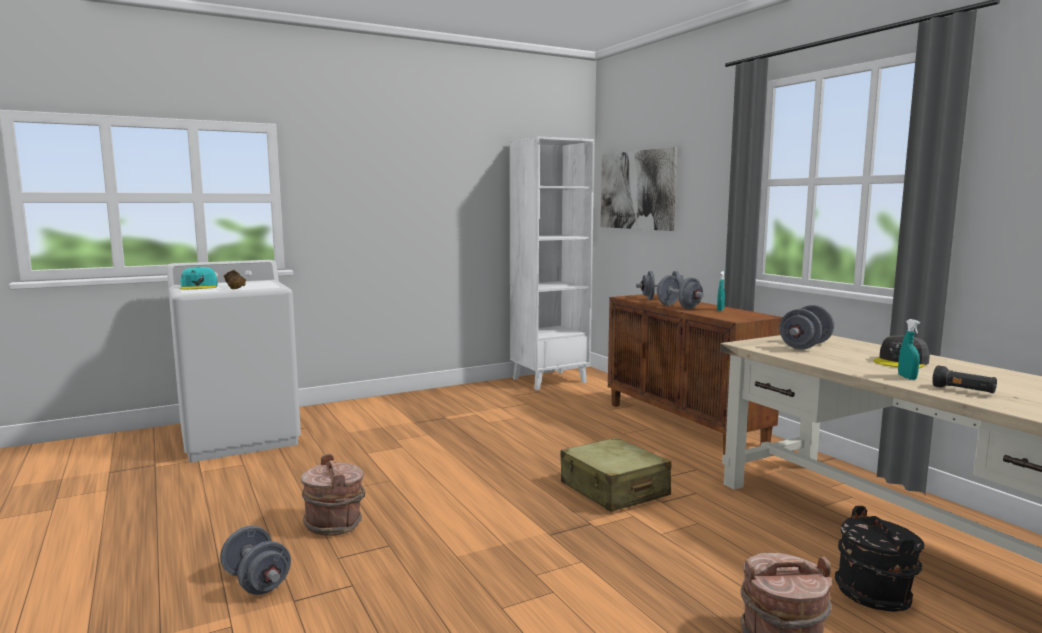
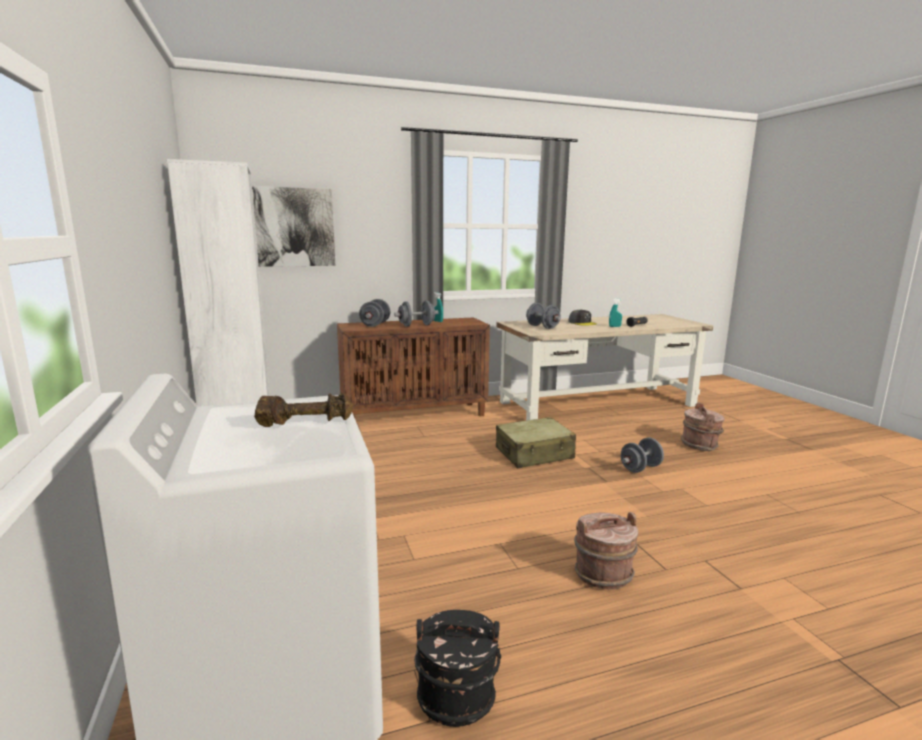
camera: 80 degrees left, 5 degrees up
turquoise cap [180,267,217,289] -> none
grey dumbbell [220,526,291,595] -> grey dumbbell moved to [621,438,664,473]
black bucket [835,506,924,612] -> black bucket moved to [414,610,501,727]

